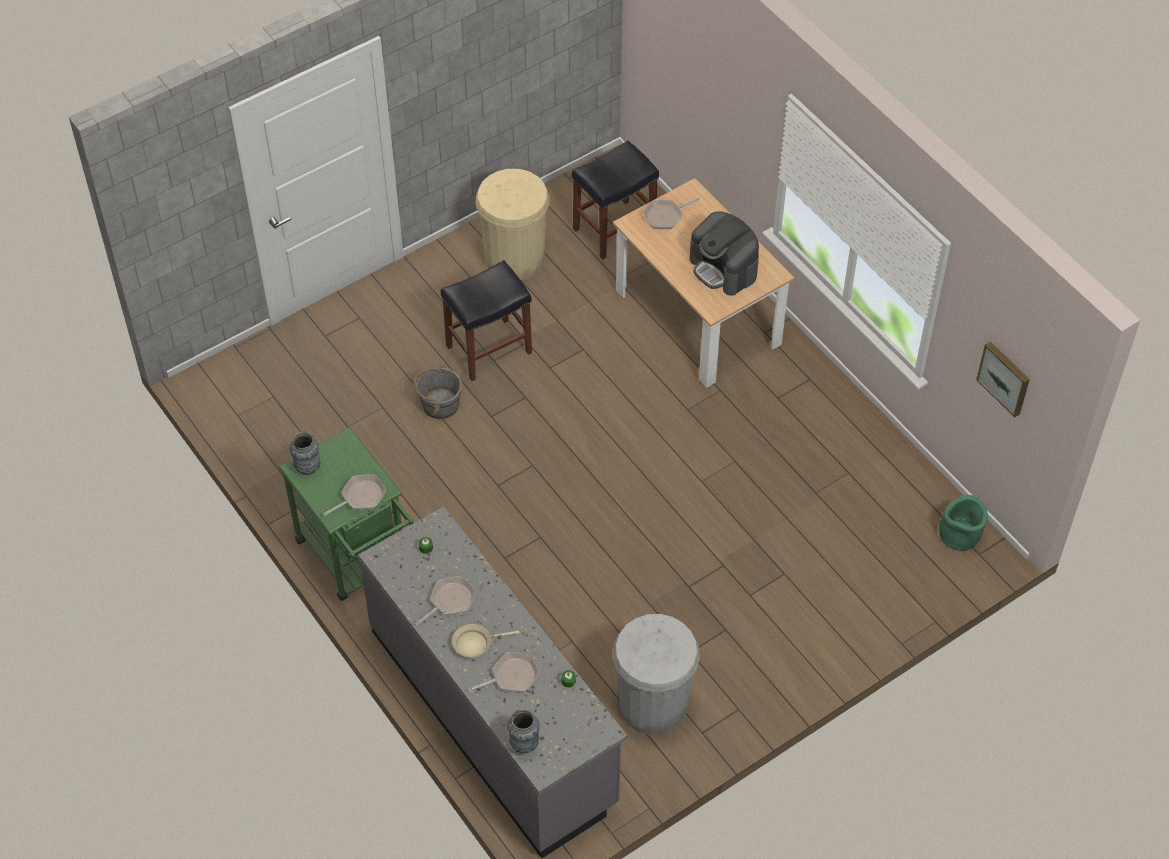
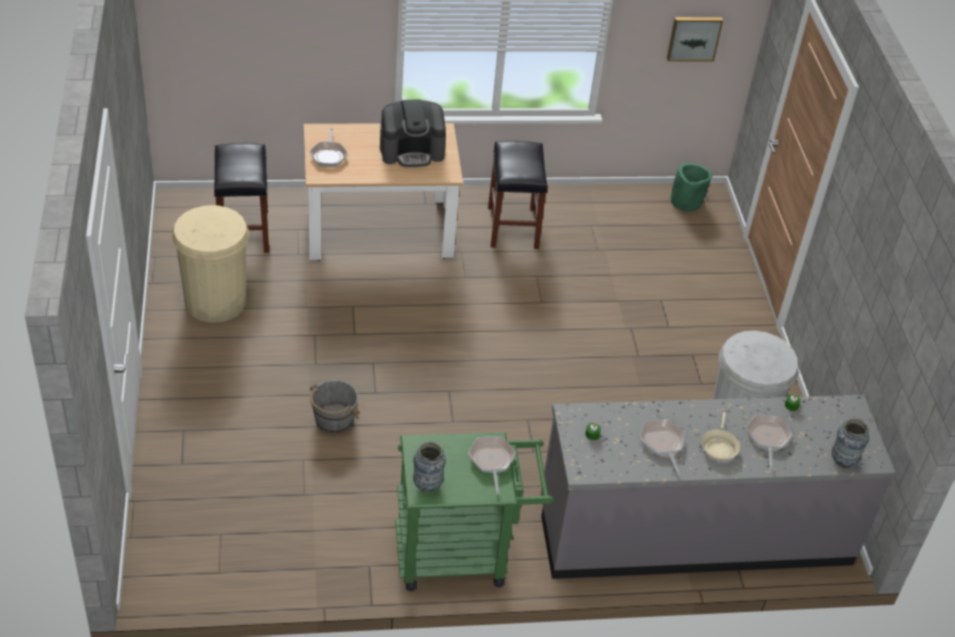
camera: 65 degrees left, 10 degrees down
black stool [440,260,532,381] -> black stool moved to [488,141,547,249]

